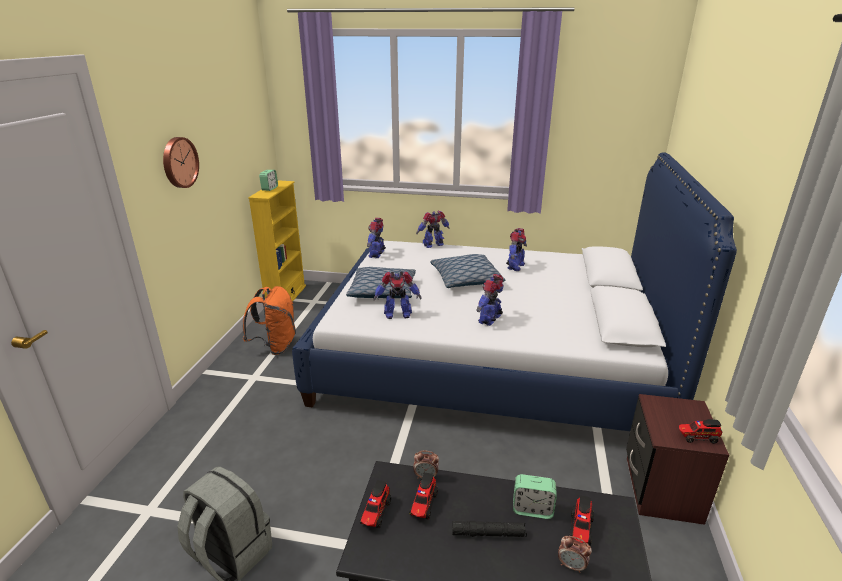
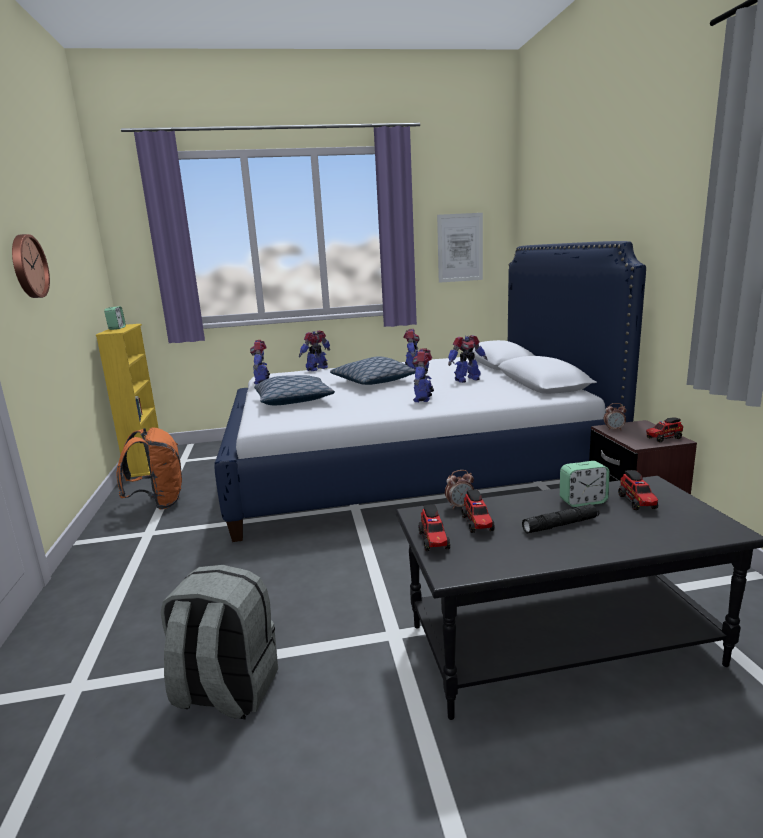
camera: 20 degrees left, 10 degrees down
toy robot [374,272,421,319] -> toy robot moved to [448,335,488,383]
alarm clock [558,536,592,573] -> alarm clock moved to [604,403,626,431]
none -> picture [437,213,483,283]

